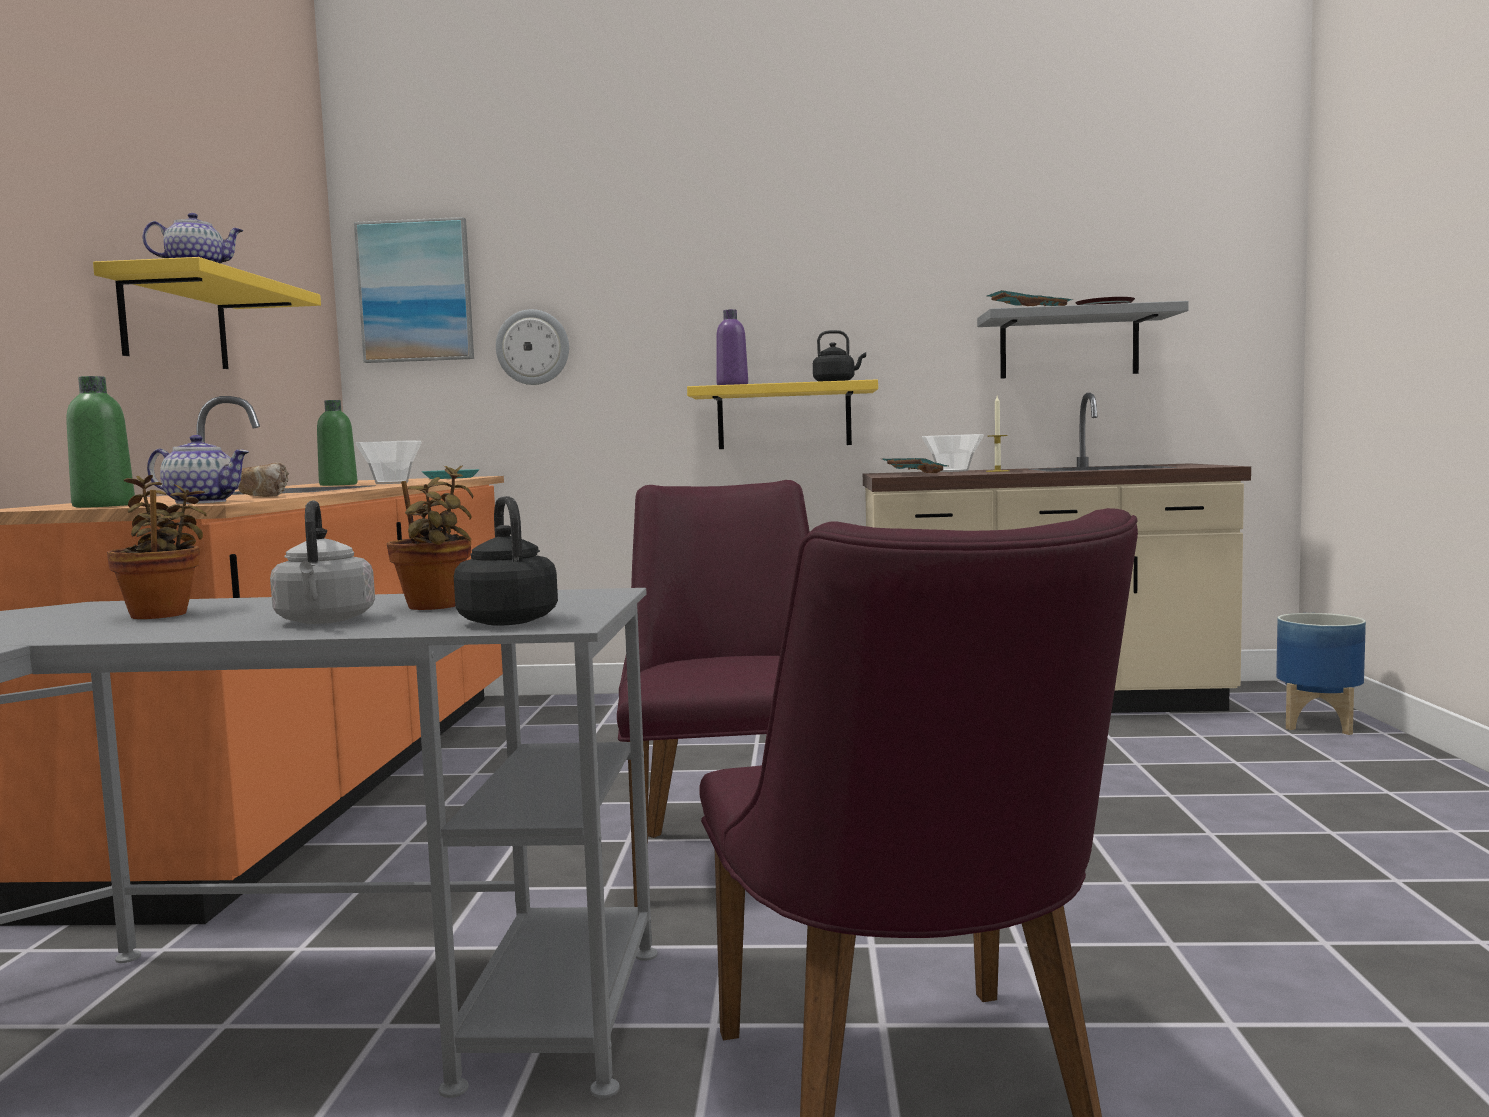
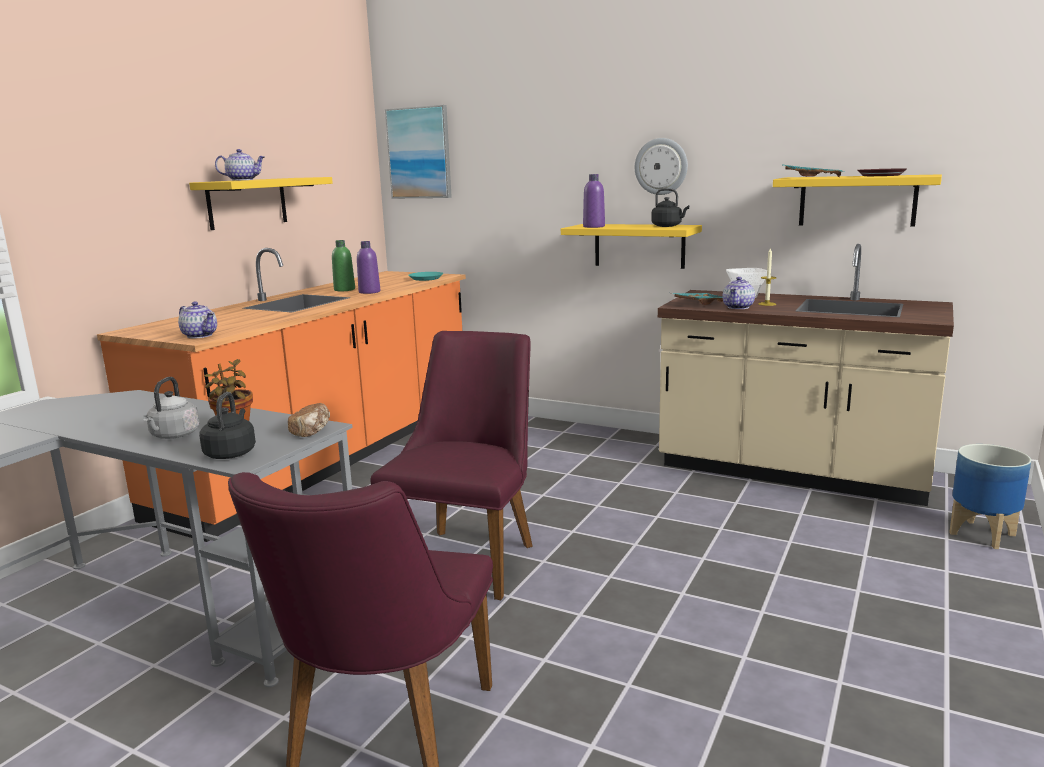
camera: 25 degrees right, 10 degrees up
green bottle [66,376,135,508] -> none
potted plant [107,475,207,619] -> none
bread [238,462,289,497] -> bread moved to [288,403,330,437]
bowl [356,441,421,484] -> purple bottle [357,241,380,294]
wall clock [496,309,569,385] -> wall clock moved to [635,138,688,195]
grey shelf [977,301,1189,379] -> yellow shelf [773,174,942,226]
none -> teapot [722,277,755,309]

